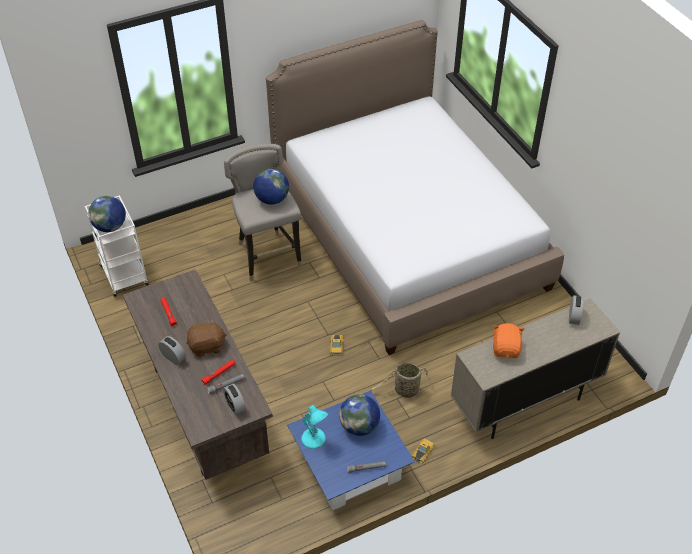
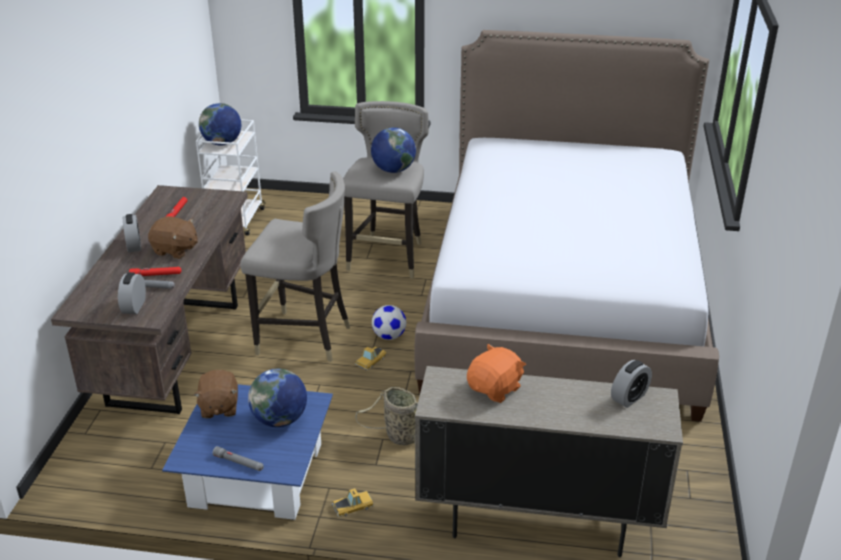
camera: 35 degrees right, 15 degrees down
turquoise table lamp [301,405,328,449] -> brown plush toy [193,370,238,419]
none -> grey stool [240,171,350,362]
none -> football [372,305,406,340]

